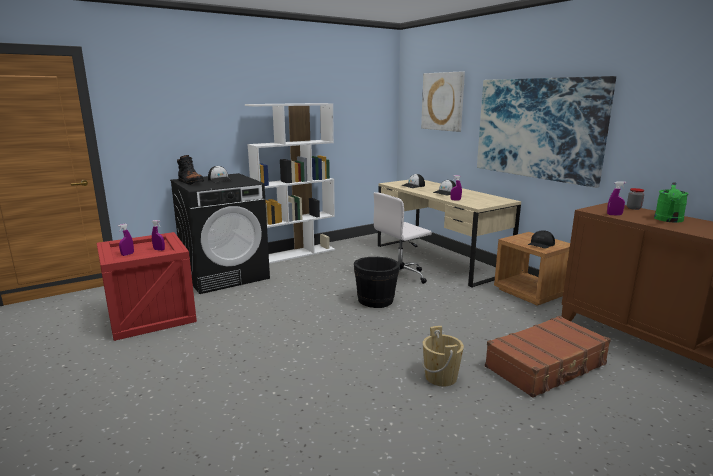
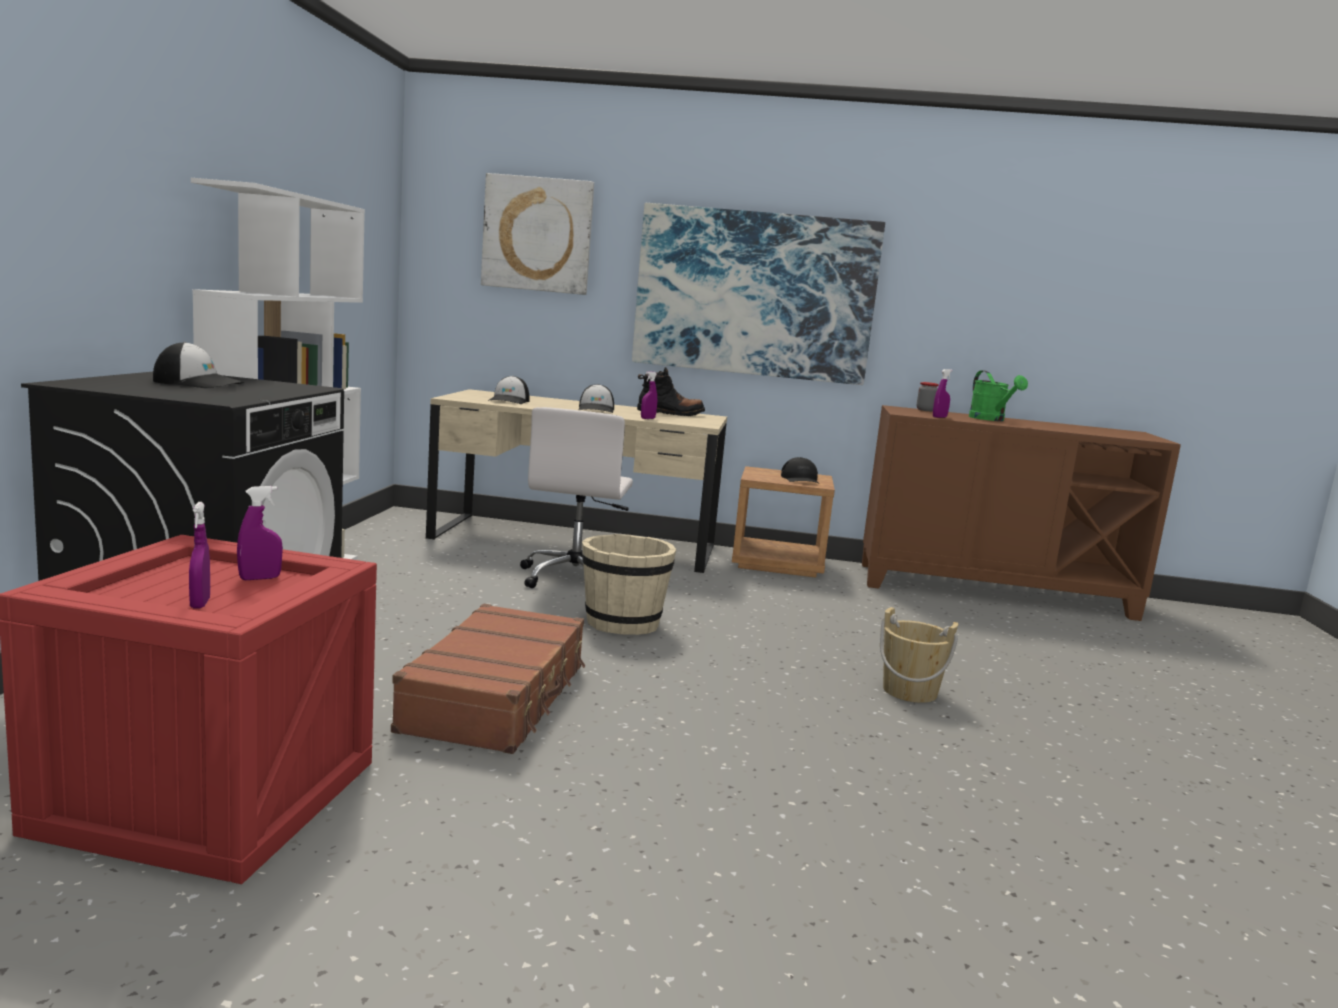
camera: 50 degrees left, 5 degrees down
black boot [177,155,204,185] -> black boot moved to [637,367,705,416]
black bucket [354,257,400,308] -> beige bucket [582,534,676,635]
brown suitcase [485,316,611,398] -> brown suitcase moved to [391,604,585,754]

